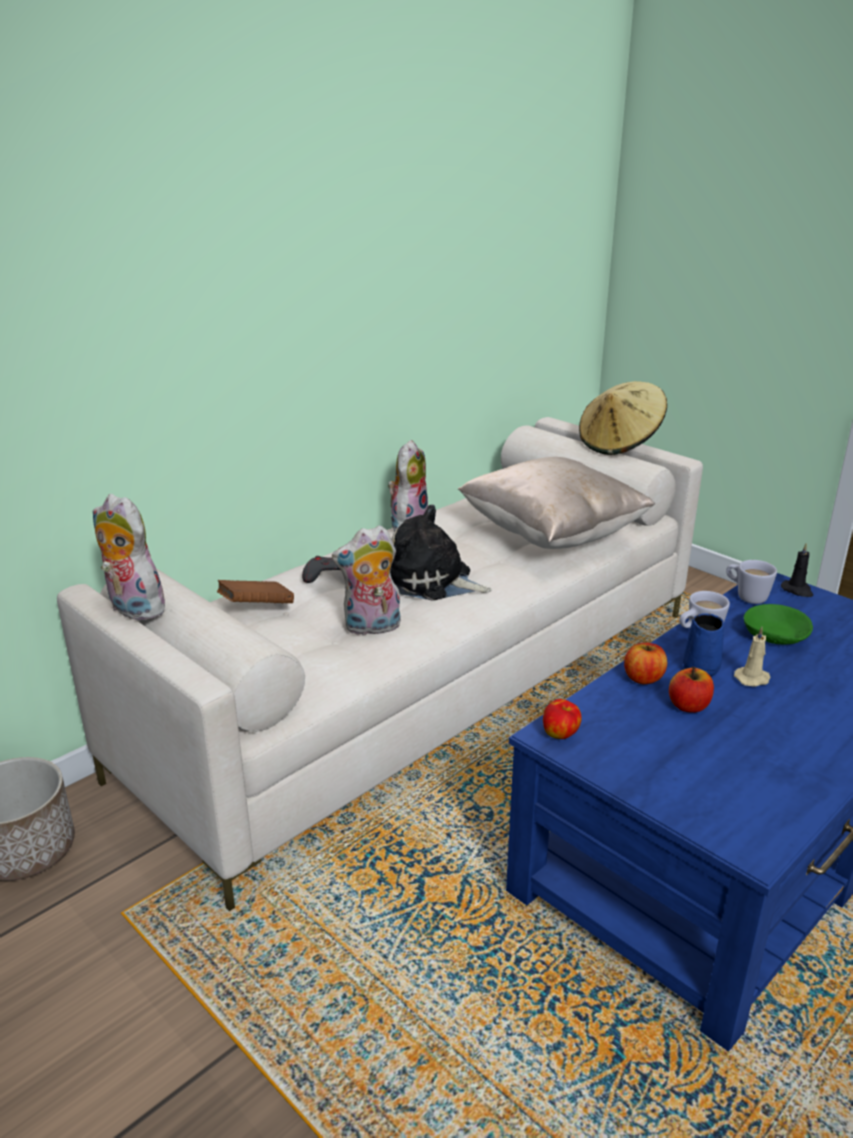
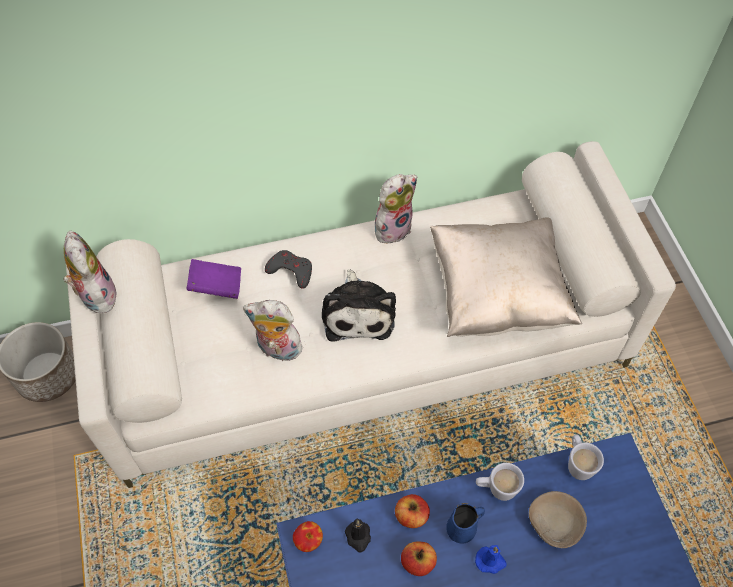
camera: 30 degrees right, 30 degrees up
brown book [217,580,294,603] -> purple book [187,259,241,299]
plush toy [390,505,492,601] -> plush toy turned 150 degrees counterclockwise [322,269,396,342]
beige hat [579,381,667,455] -> none
beige candle [734,627,771,687] -> blue candle [475,545,507,574]
green bowl [744,604,813,645] -> beige bowl [529,491,587,548]
black candle [781,543,813,597] -> black candle moved to [345,519,371,552]

